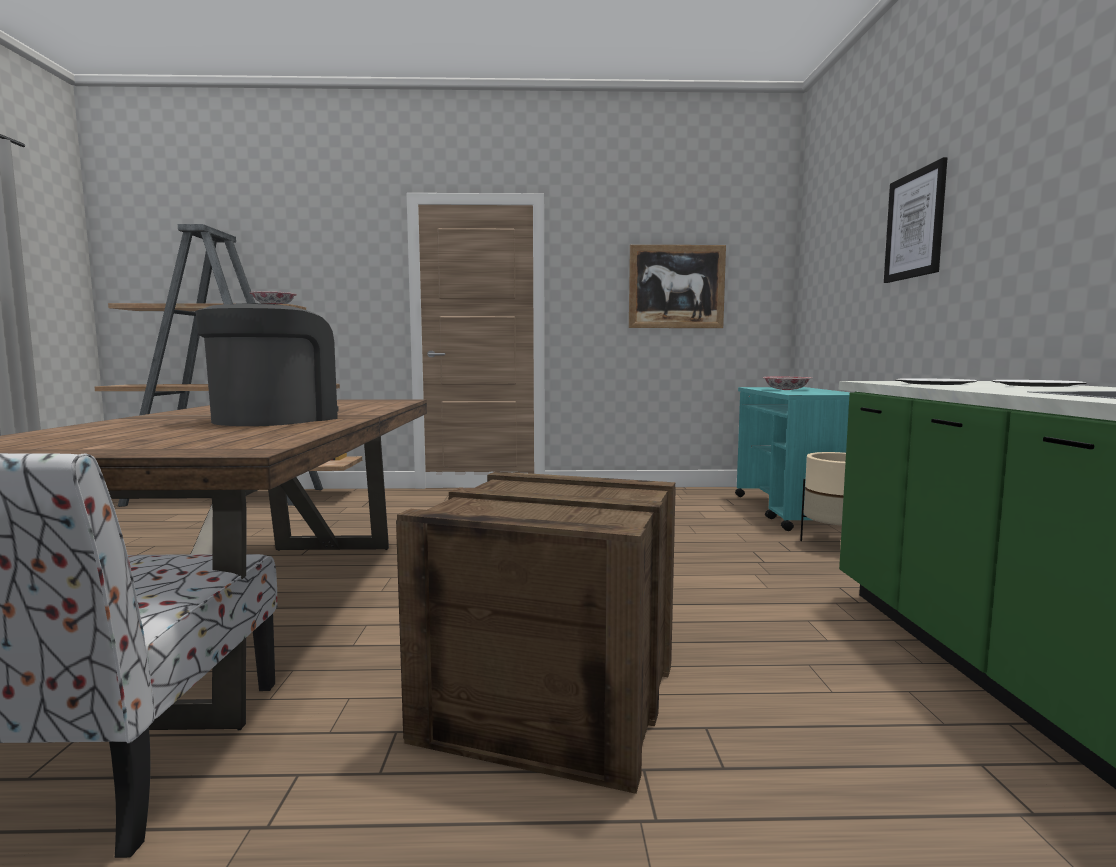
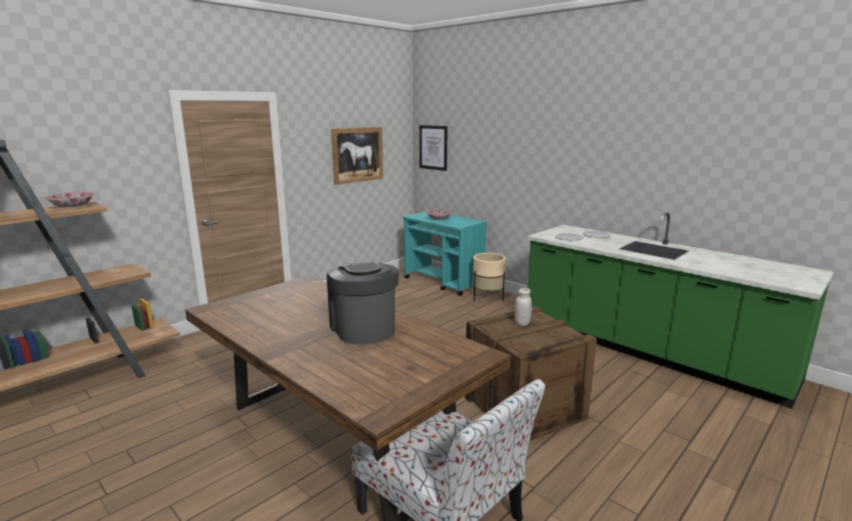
camera: 45 degrees left, 10 degrees up
picture [884,157,947,283] -> picture moved to [419,125,448,171]
none -> white jar [514,288,532,326]

